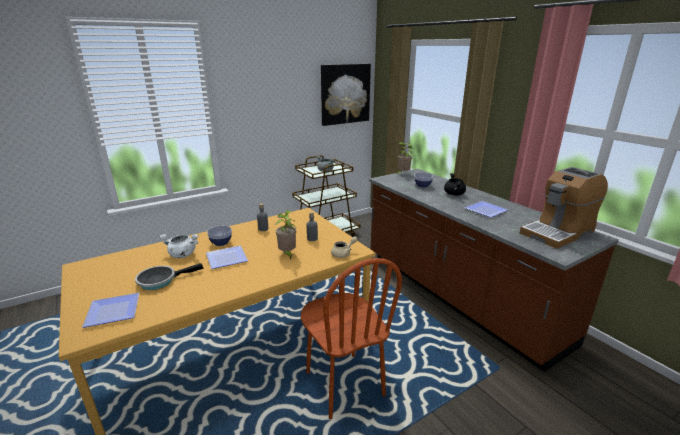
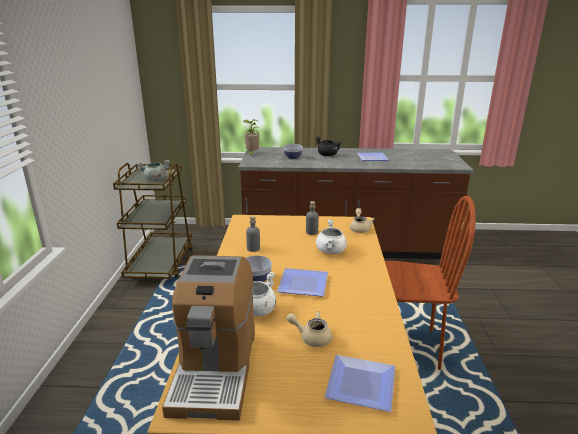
camera: 55 degrees left, 0 degrees up
frying pan [135,263,204,290] -> beige teapot [287,311,332,347]
potted plant [275,210,296,260] -> white cooking pot [316,219,347,254]
picture [321,64,371,126] -> none
coffee machine [520,167,608,249] -> coffee machine moved to [162,255,255,421]

